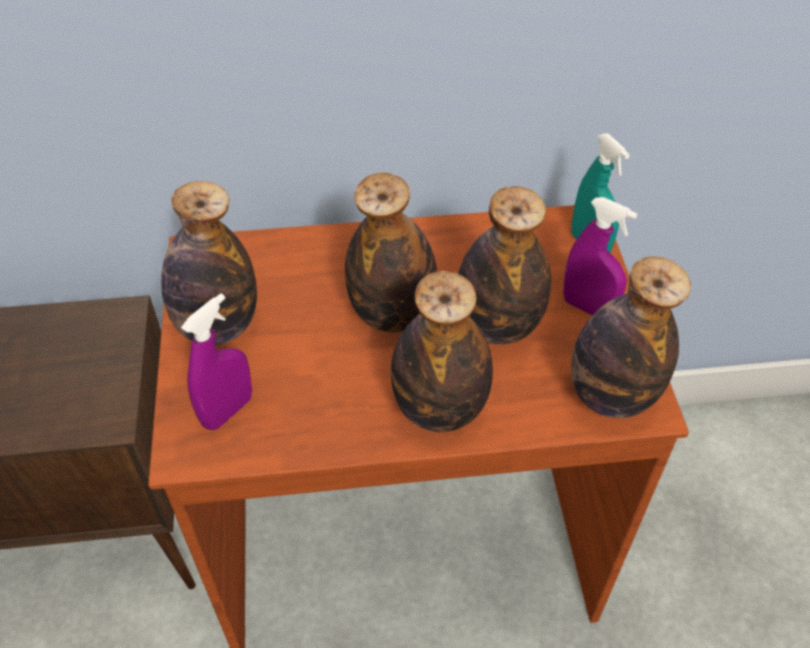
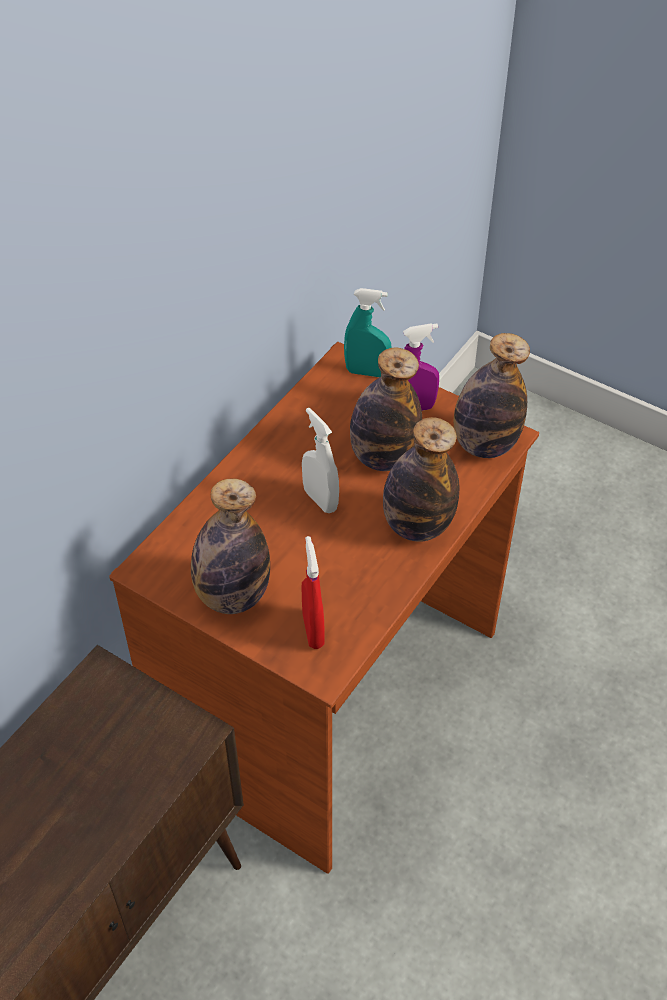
camera: 50 degrees left, 0 degrees up
purple spray bottle [181,293,252,430] -> red spray bottle [302,536,325,649]
bottle [345,173,437,332] -> white spray bottle [302,407,339,513]

